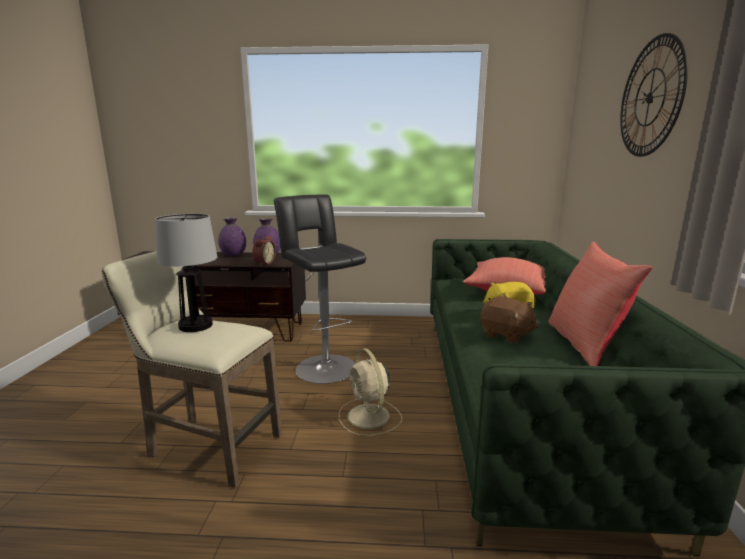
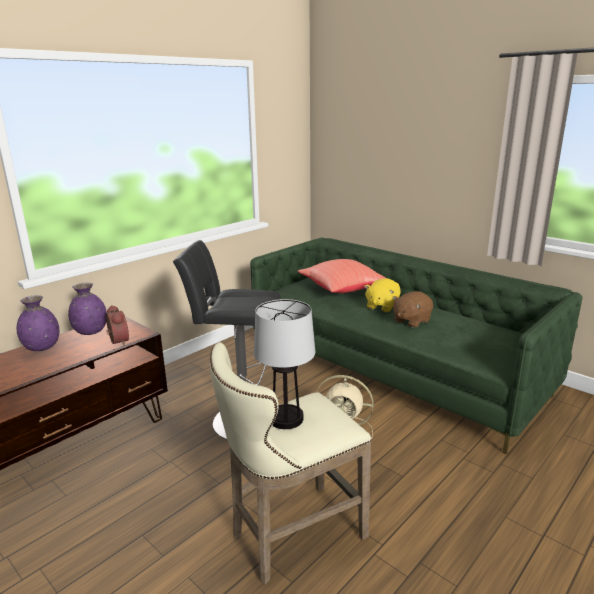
camera: 50 degrees left, 5 degrees up
brown plush toy [480,296,539,344] -> brown plush toy turned 150 degrees clockwise [393,291,433,328]
red pillow [548,242,652,366] -> none
wall clock [620,33,688,157] -> none

